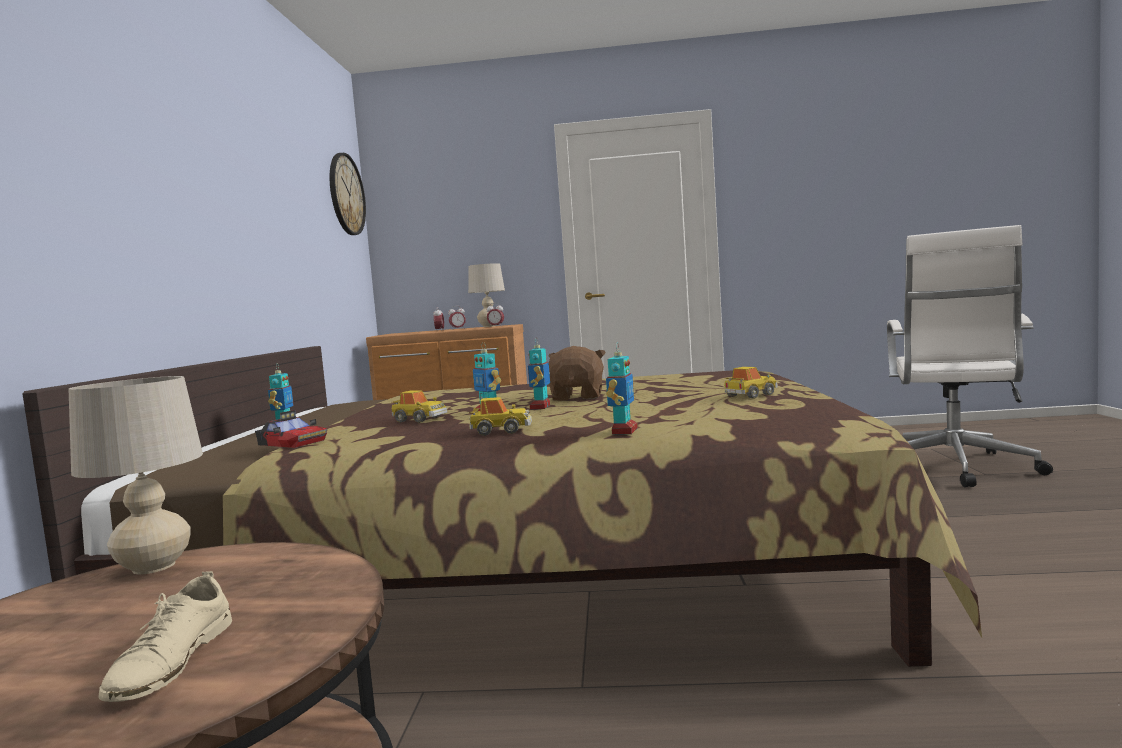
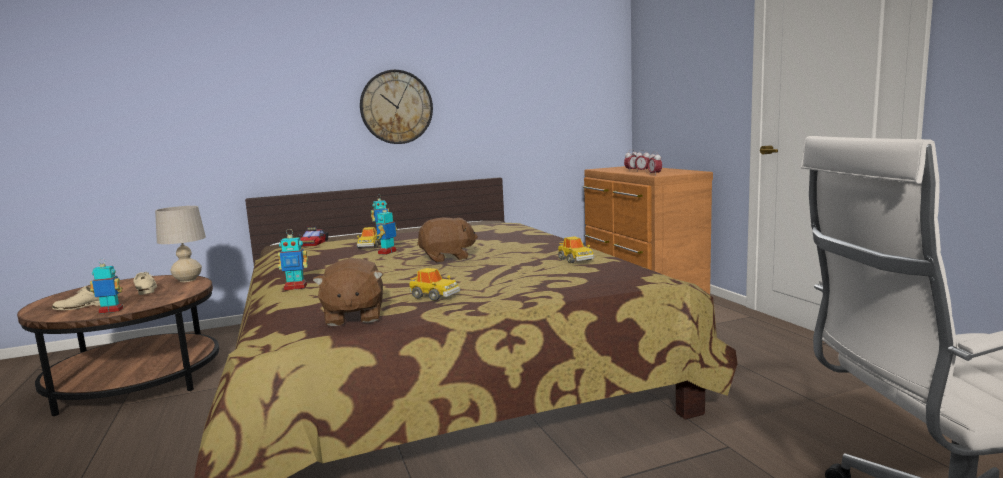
camera: 65 degrees right, 5 degrees up
wall clock [330,153,366,235] -> wall clock moved to [360,70,433,144]
beige table lamp [468,263,505,327] -> none
toy car [469,397,532,436] -> toy car moved to [558,236,594,263]
toy robot [528,340,550,410] -> toy robot moved to [90,259,123,314]
none -> beige shoe [133,272,157,295]
none -> brown plush toy [312,258,383,326]

